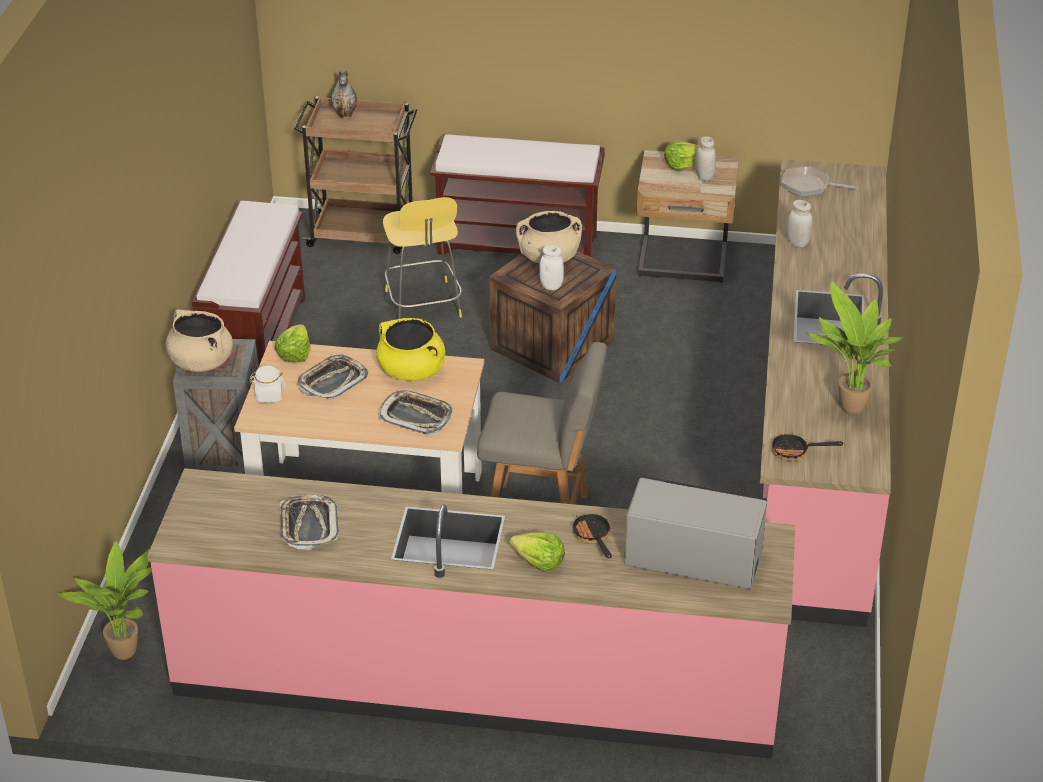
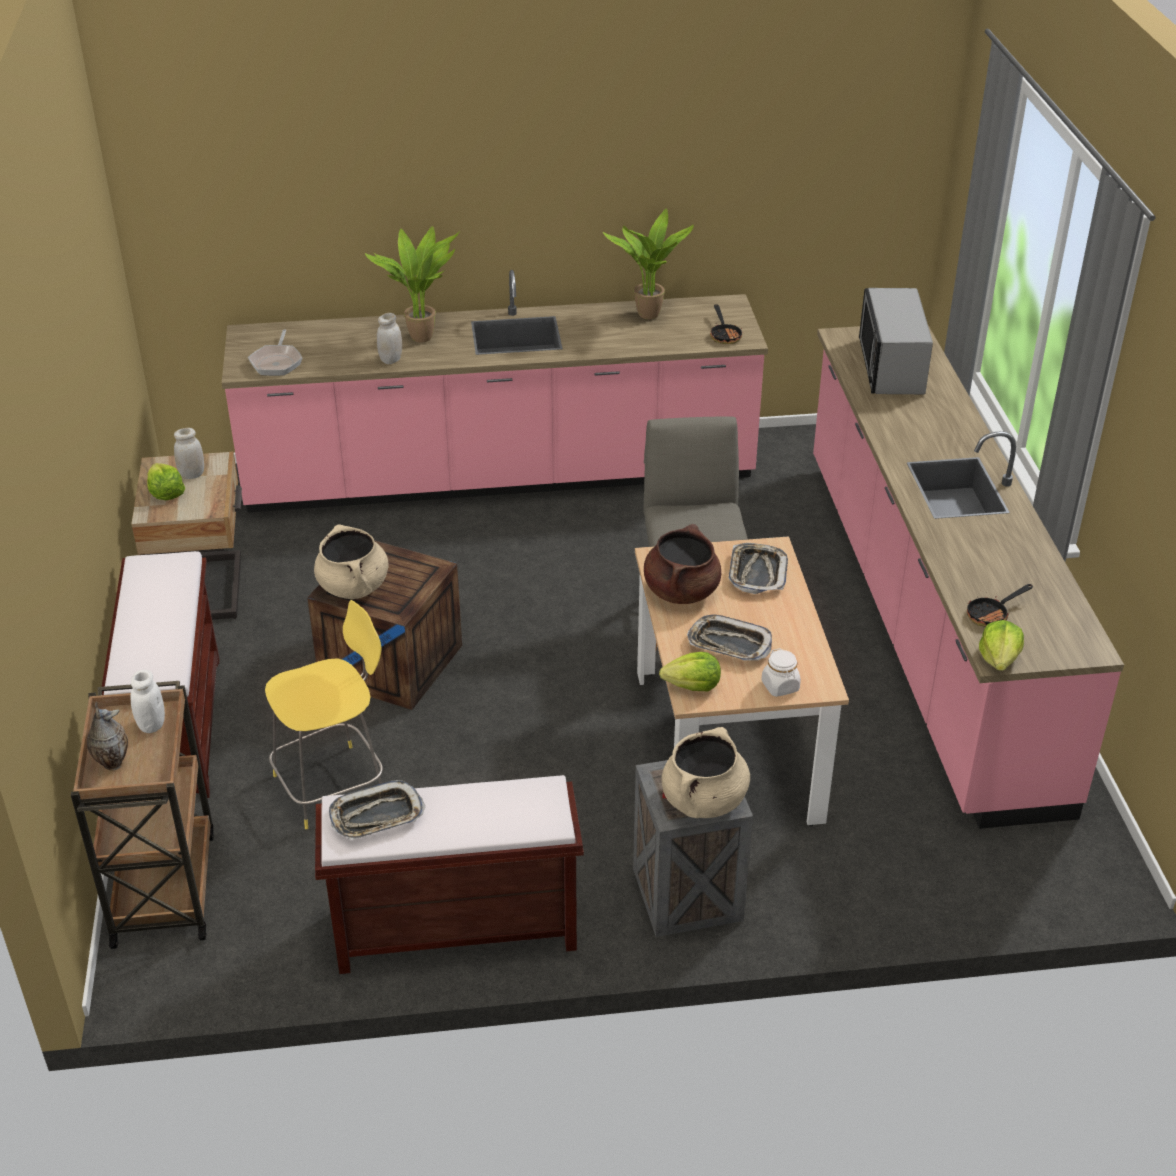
camera: 105 degrees left, 0 degrees up
potted plant [57,541,152,660] -> potted plant moved to [365,226,460,343]
tray [280,495,339,550] -> tray moved to [329,780,426,840]
yellow cooking pot [376,318,445,381] -> brown cooking pot [644,524,721,604]
lettuce [510,532,565,572] -> lettuce moved to [979,620,1024,671]
white jar [539,245,564,290] -> white jar moved to [130,670,165,733]
frying pan [572,510,612,558] -> frying pan moved to [967,584,1033,627]

